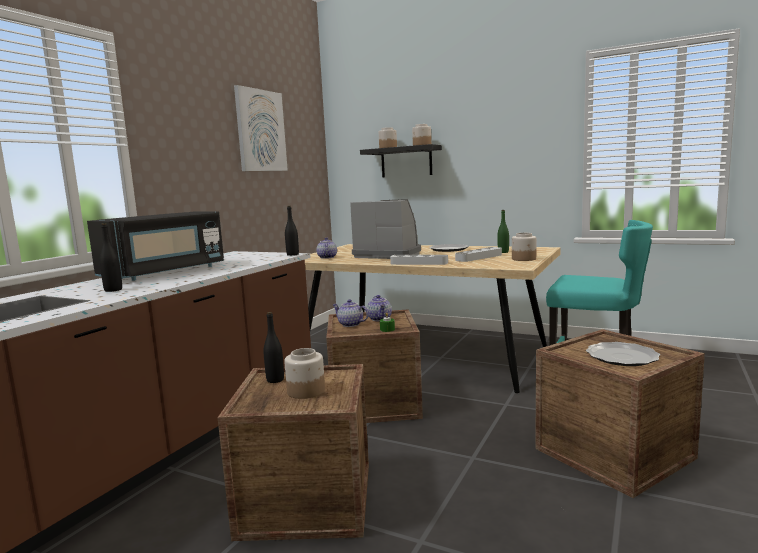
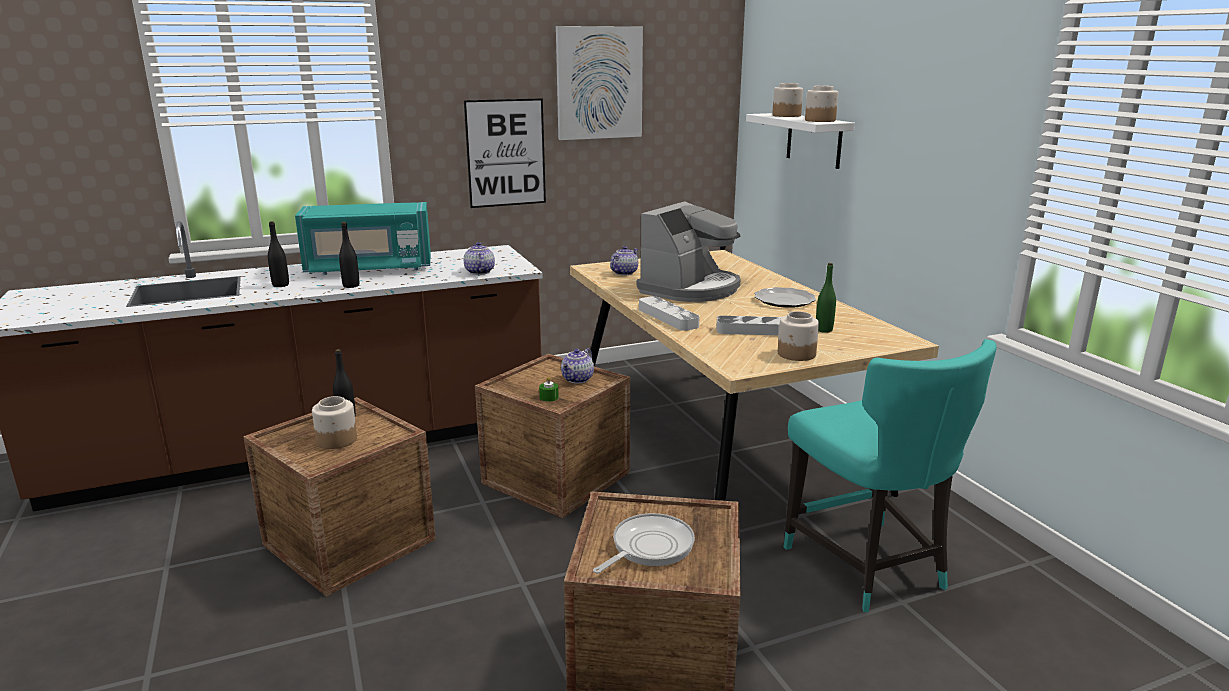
camera: 40 degrees right, 10 degrees up
black microwave [87,211,224,281] -> turquoise microwave [295,202,431,275]
black bottle [285,206,299,256] -> black bottle moved to [339,222,359,288]
teapot [333,299,369,327] -> teapot moved to [464,242,495,275]
coffee machine [350,199,421,259] -> coffee machine turned 60 degrees clockwise [637,201,741,302]
black shelf [360,144,442,178] -> white shelf [746,113,855,169]
plate [586,342,660,366] -> frying pan [593,513,695,574]
none -> picture [464,98,546,208]

